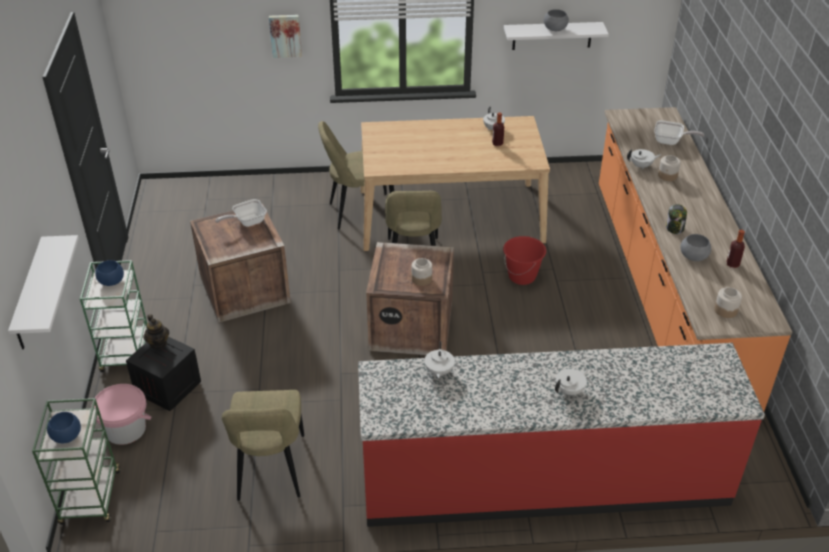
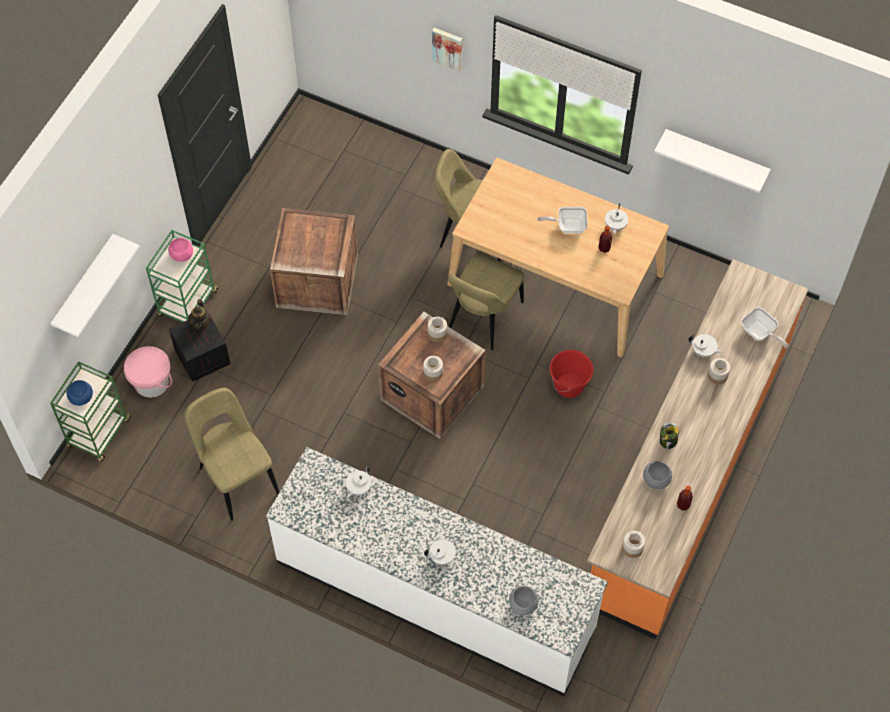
camera: 30 degrees right, 20 degrees up
blue bowl [95,260,124,286] -> pink bowl [168,238,193,262]
frying pan [215,199,267,227] -> frying pan moved to [537,207,588,234]
beige chair [222,390,304,501] -> beige chair turned 120 degrees clockwise [185,388,279,521]
red counter [358,343,765,527] -> white counter [266,447,608,696]
grey bowl [544,9,569,31] -> grey bowl moved to [509,585,539,615]
none -> jar [428,317,447,342]

